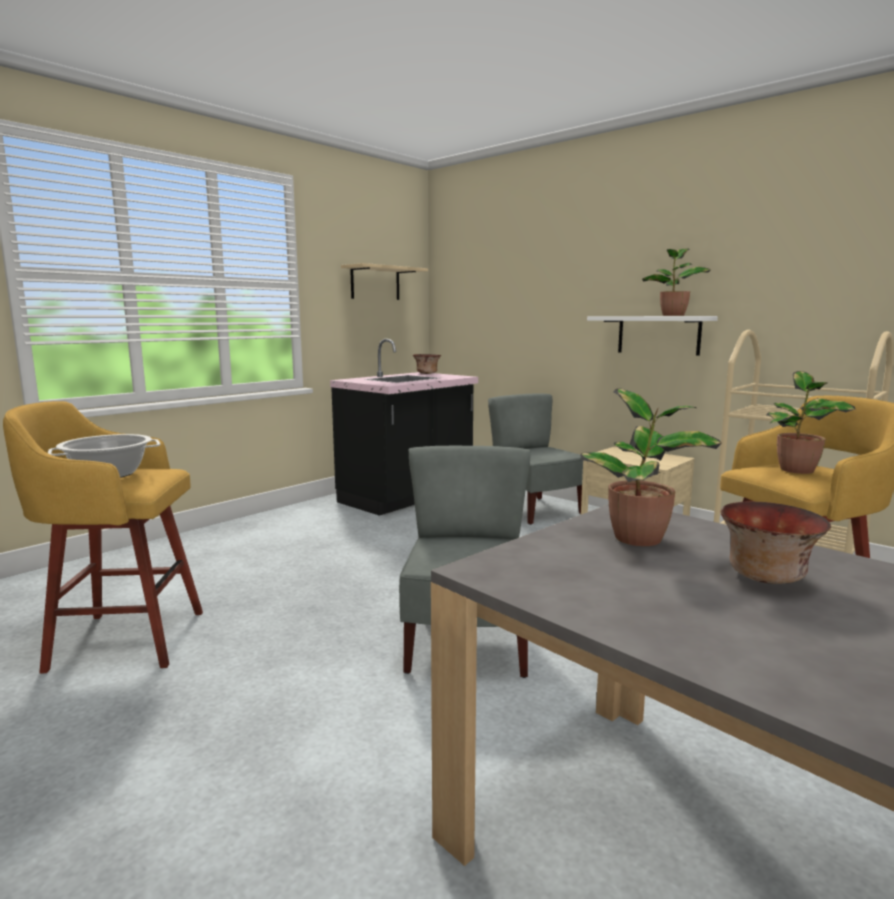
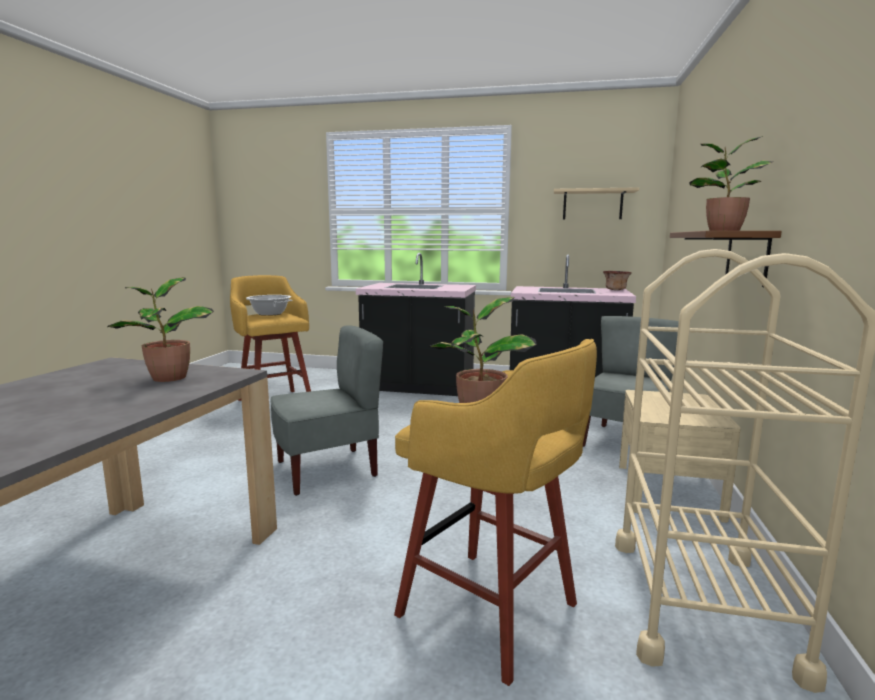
camera: 60 degrees right, 0 degrees up
white shelf [587,316,718,356] -> brown shelf [670,231,782,287]
bowl [720,502,831,584] -> none
none -> black counter [356,253,476,396]

